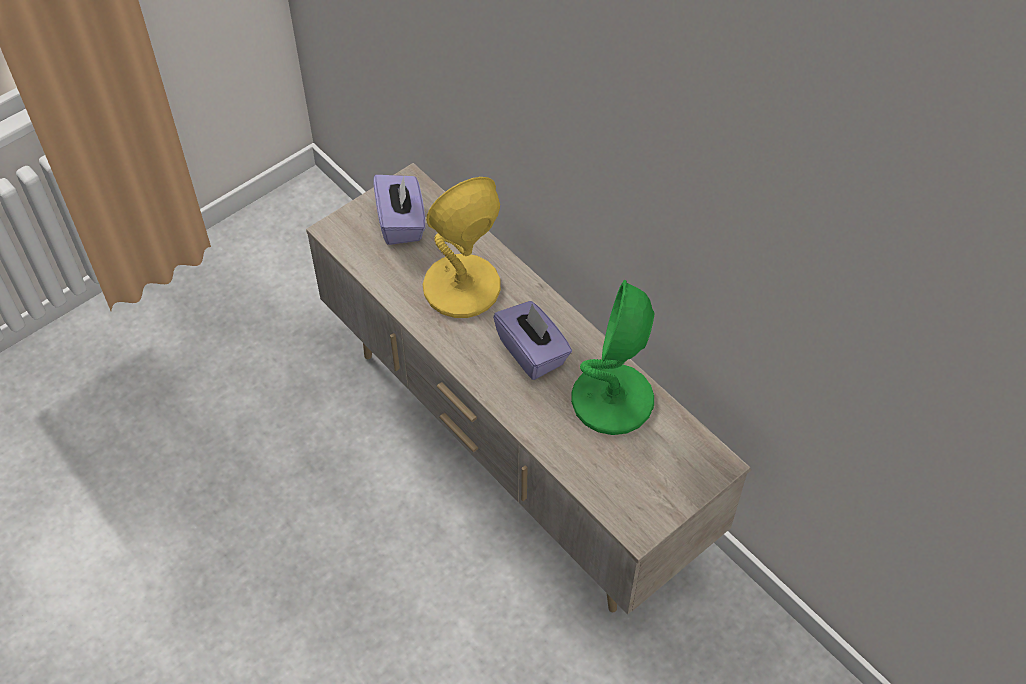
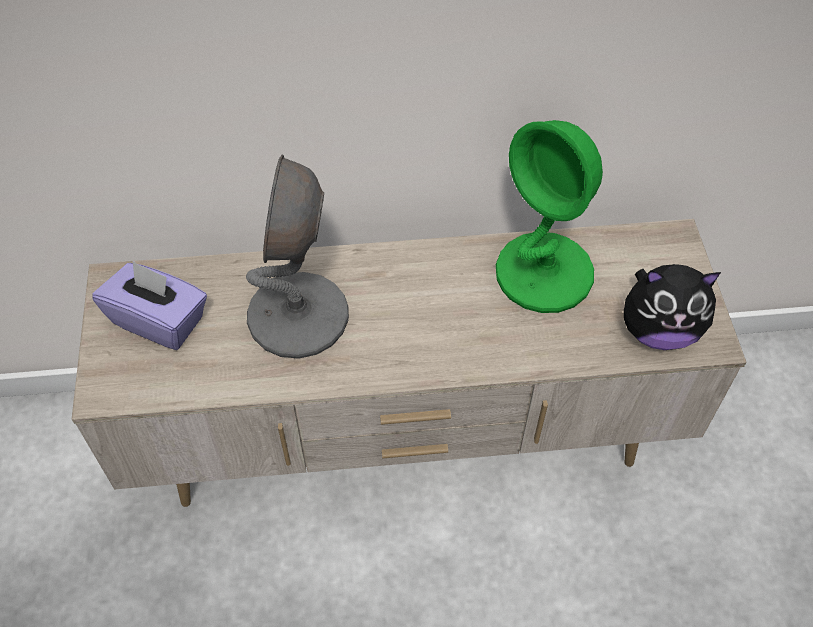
camera: 55 degrees left, 0 degrees up
yellow table lamp [423,177,501,318] -> grey table lamp [246,154,349,359]
purple tissue box [493,301,572,380] -> none
none -> plush toy [624,264,721,350]

